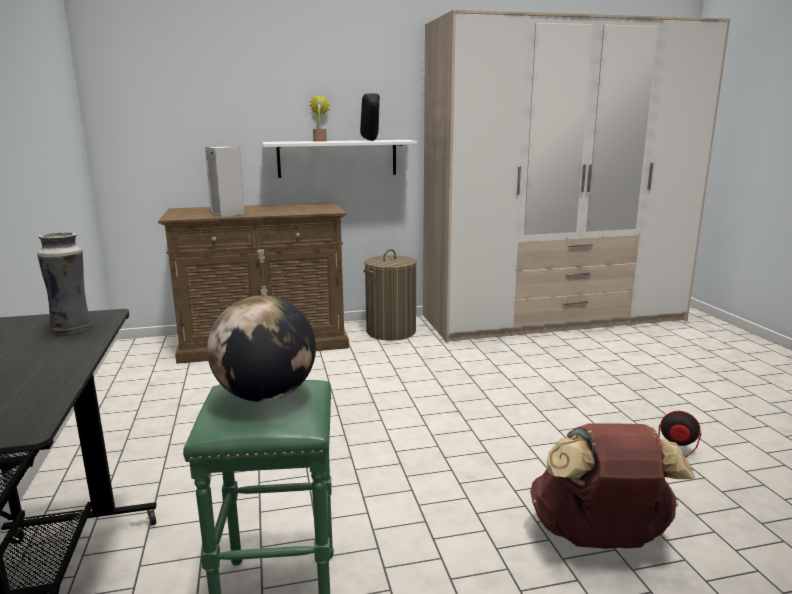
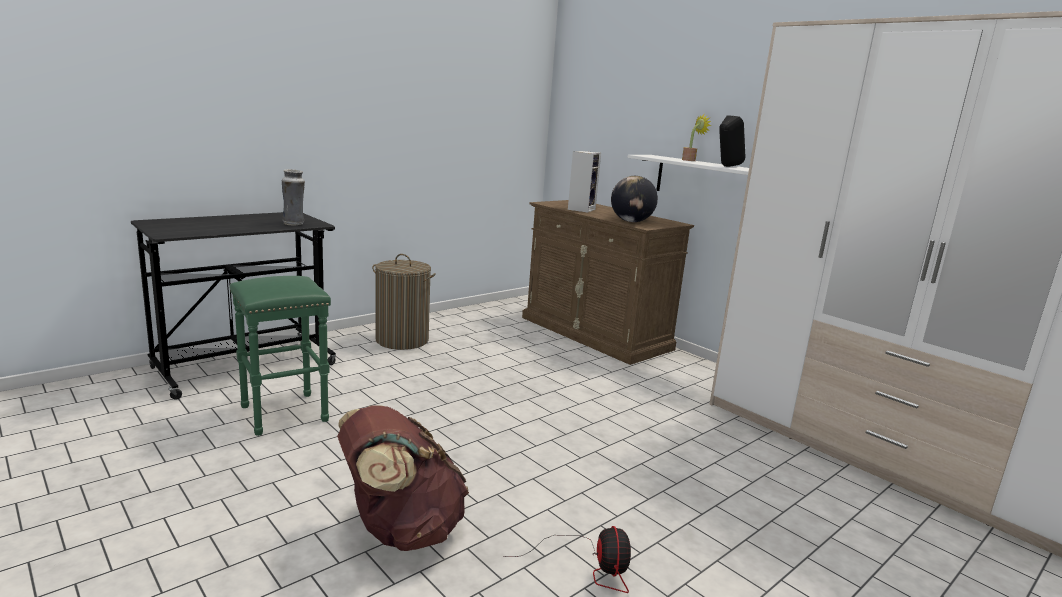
camera: 60 degrees right, 0 degrees up
globe [207,295,316,402] -> globe moved to [611,176,658,222]
laundry basket [364,249,417,341] -> laundry basket moved to [372,254,436,350]

